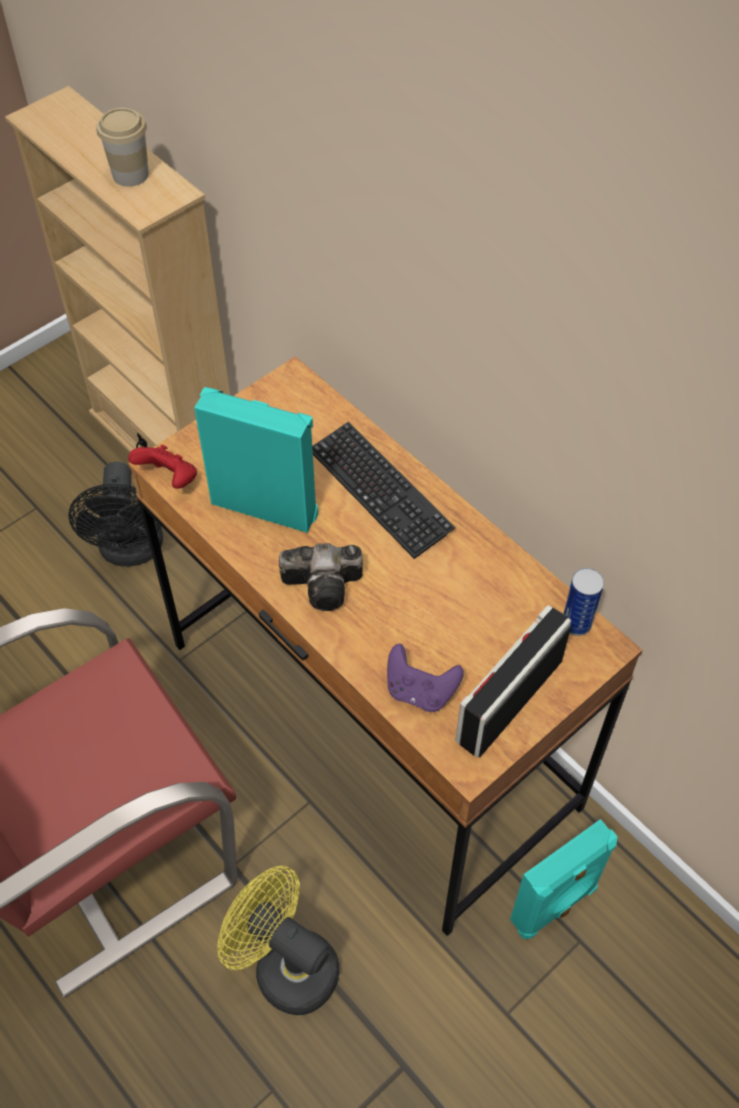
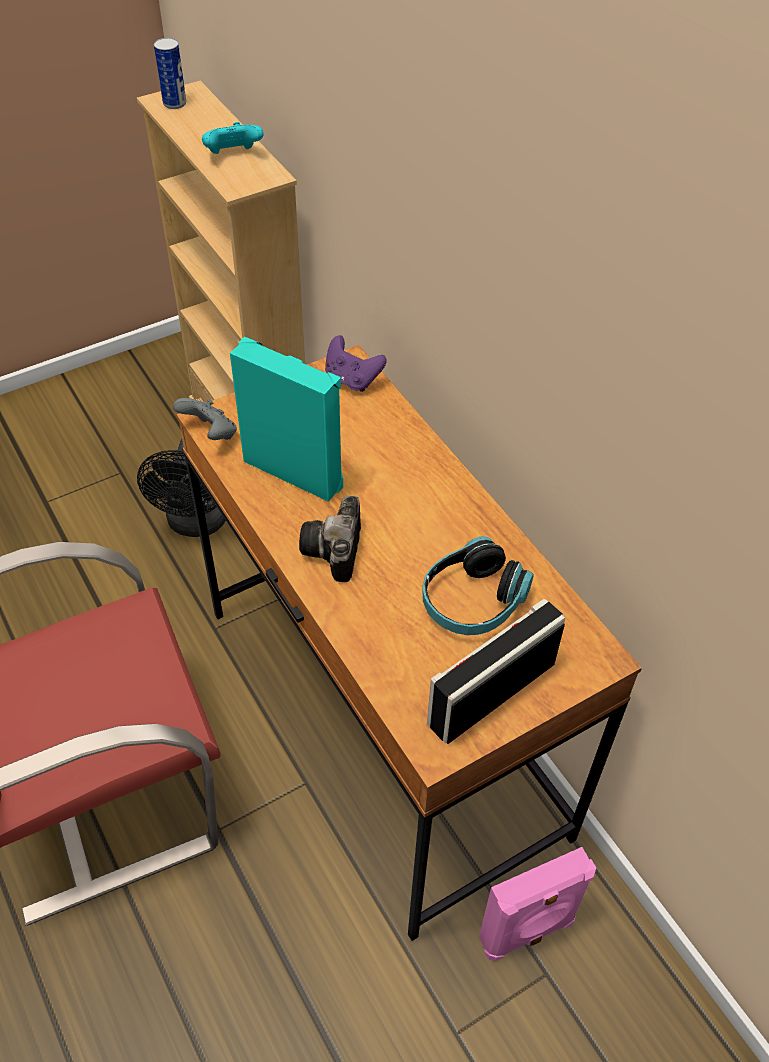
camera: 10 degrees right, 5 degrees down
cup [97,108,149,187] -> turquoise game controller [202,122,264,154]
red game controller [128,445,197,489] -> grey game controller [173,398,237,440]
yellow fan [217,866,339,1015] -> none
camera [279,543,363,611] -> camera turned 90 degrees clockwise [299,496,361,582]
keyboard [312,422,455,559] -> none
purple game controller [387,644,464,712] -> purple game controller moved to [325,335,387,392]
turquoise speaker [510,819,618,939] -> pink speaker [479,847,596,961]
can [564,568,604,636] -> can moved to [154,38,186,109]
none -> headphones [423,536,534,635]

